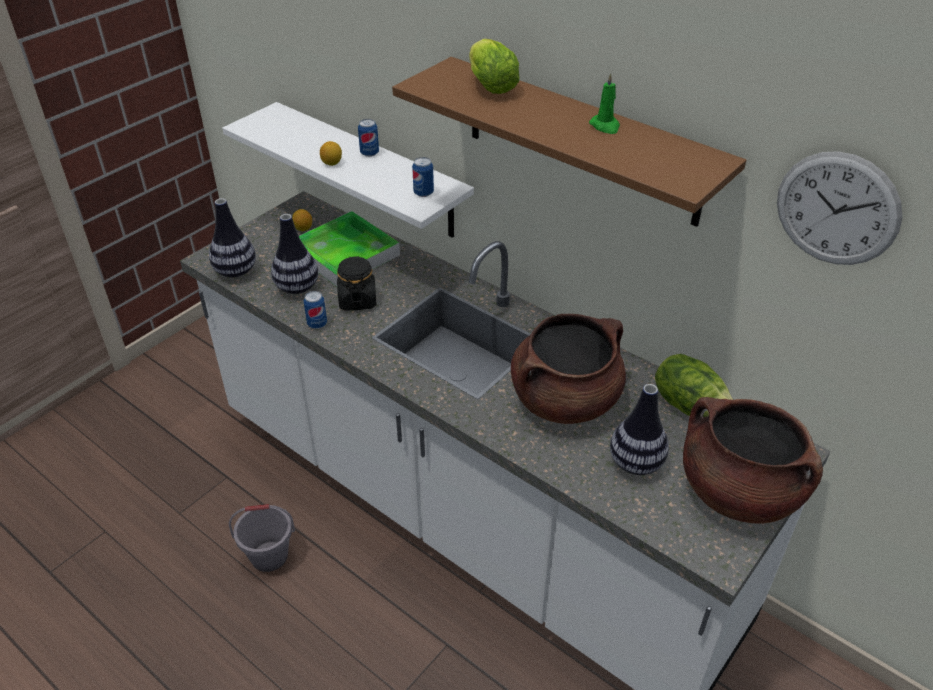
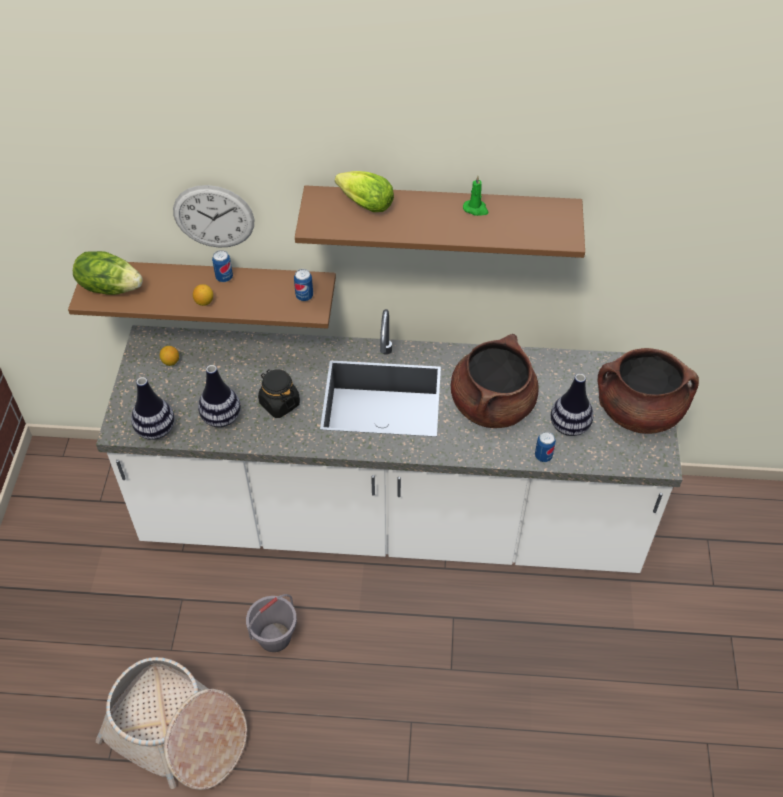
camera: 35 degrees left, 10 degrees up
white shelf [222,102,474,238] -> brown shelf [68,262,336,329]
tray [299,211,400,286] -> none
can [304,291,327,329] -> can moved to [535,432,556,462]
lettuce [655,354,733,417] -> lettuce moved to [73,251,143,295]
wall clock [777,151,903,265] -> wall clock moved to [173,185,254,247]
none -> basket [96,657,247,790]

